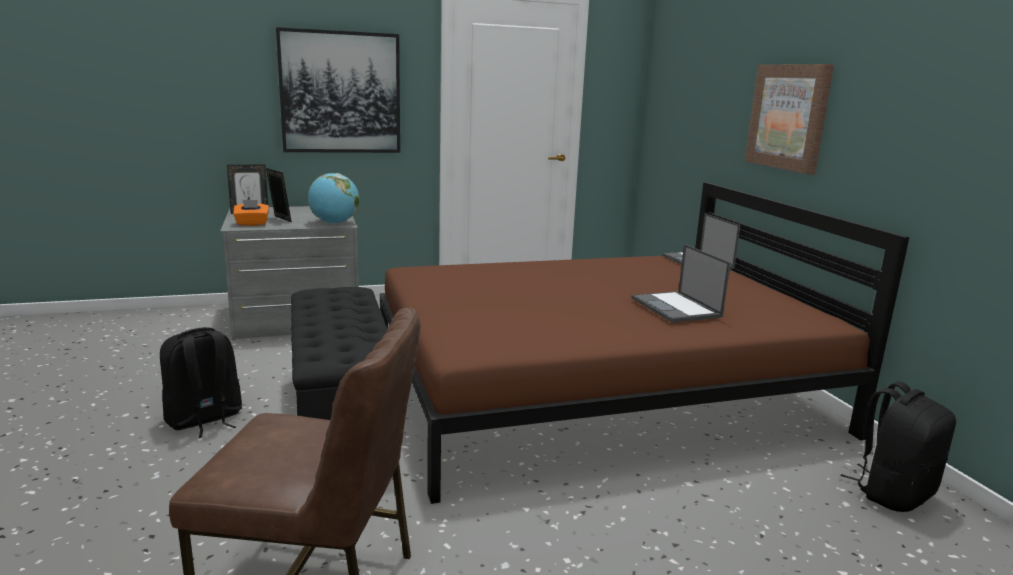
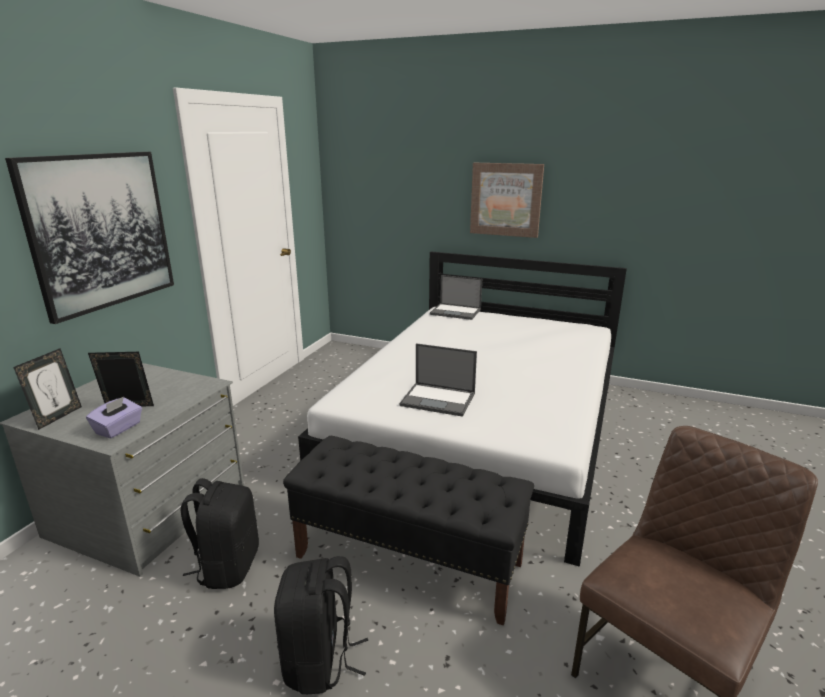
camera: 50 degrees left, 5 degrees up
orange tissue box [233,200,269,226] -> purple tissue box [86,396,142,439]
globe [308,173,359,224] -> none
brown bed [380,182,909,504] -> white bed [298,251,627,567]
laptop [631,244,731,323] -> laptop moved to [400,343,477,417]
black backpack [840,382,956,512] -> black backpack moved to [181,478,259,589]

